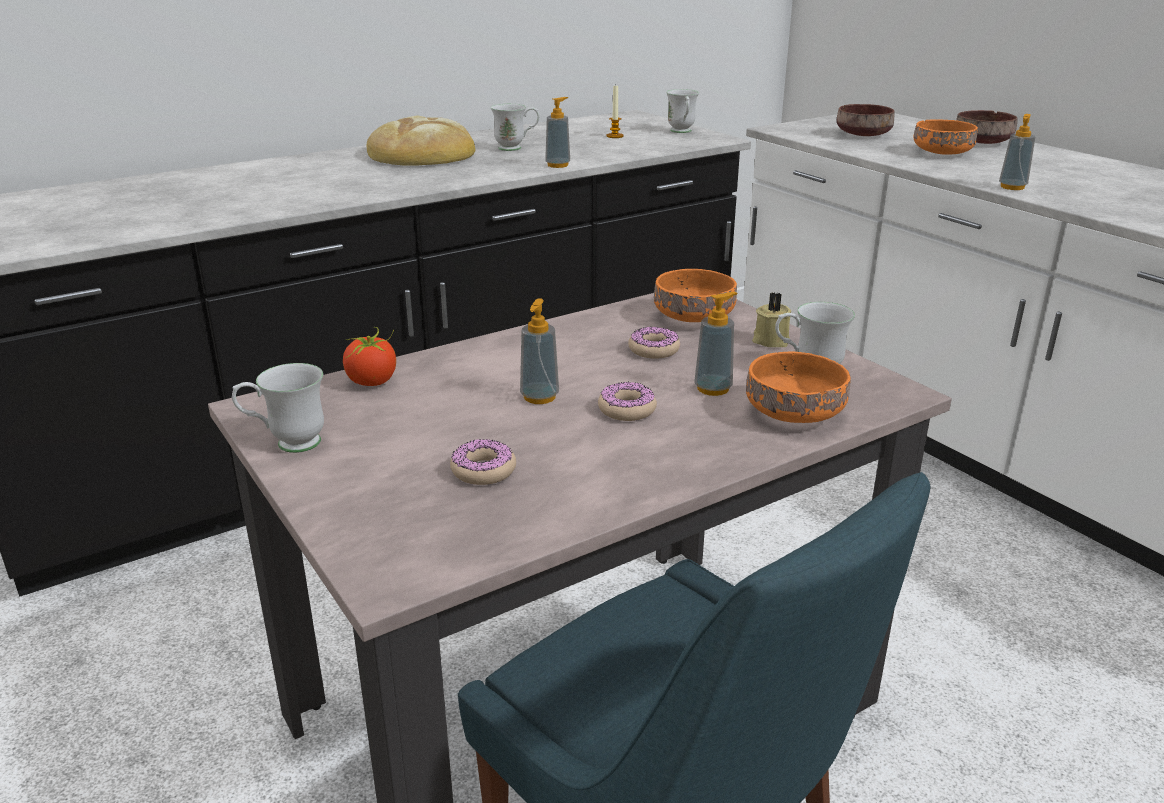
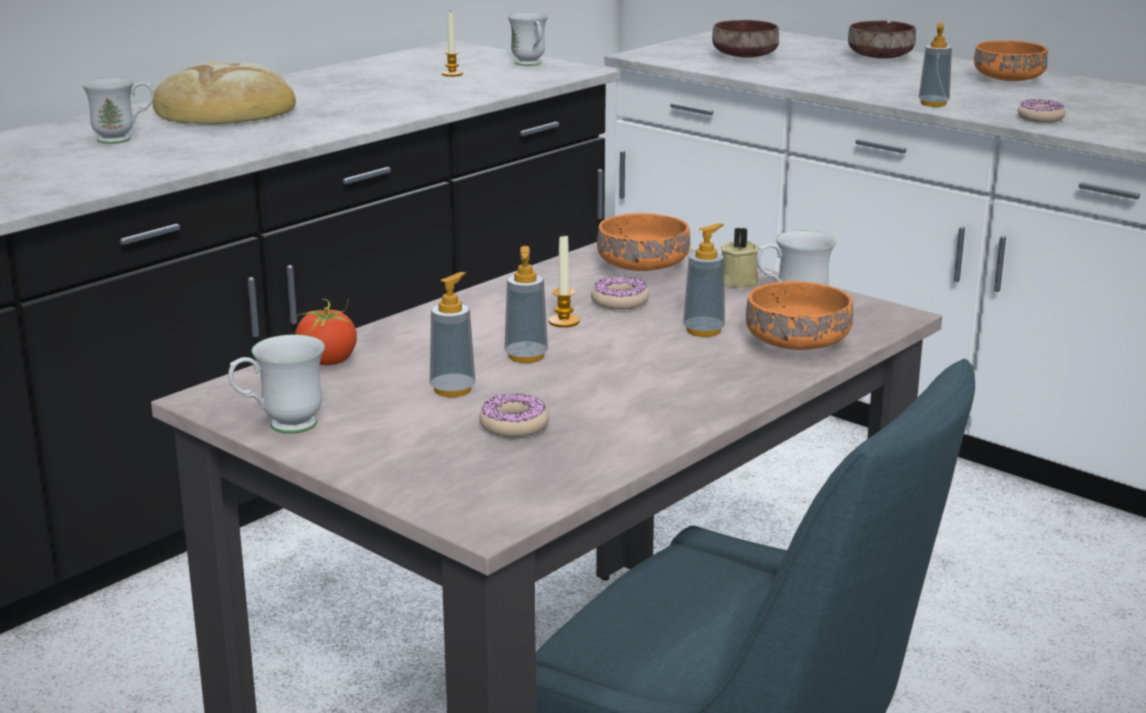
camera: 15 degrees left, 5 degrees down
white mug [491,104,540,151] -> white mug moved to [82,78,154,144]
soap dispenser [545,97,570,168] -> soap dispenser moved to [430,272,476,397]
donut [598,382,657,421] -> donut moved to [1018,99,1065,123]
orange bowl [914,119,978,155] -> orange bowl moved to [974,41,1048,81]
none -> candle [549,233,580,328]

